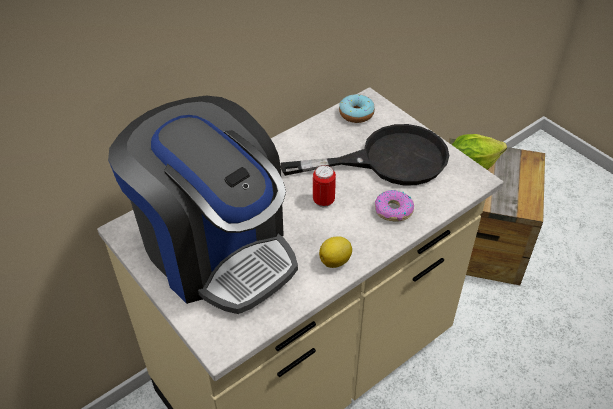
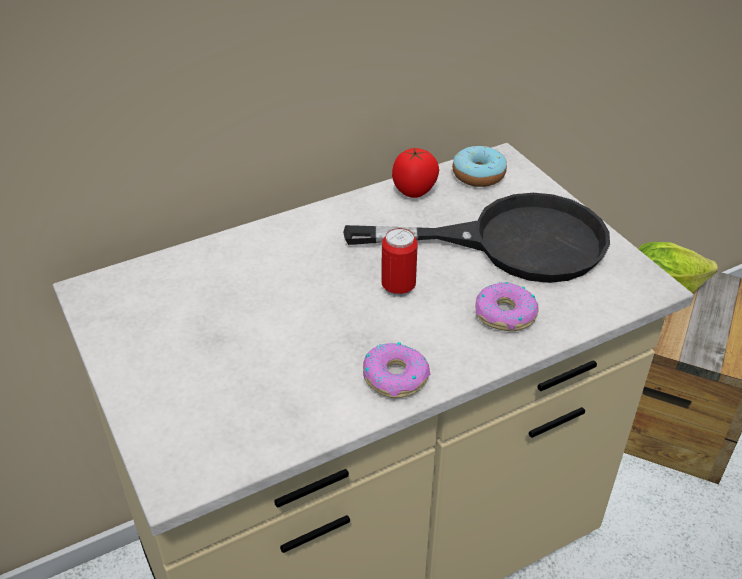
camera: 10 degrees right, 5 degrees down
coffee machine [108,96,298,314] -> none
lemon [319,236,352,268] -> donut [363,342,430,398]
none -> tomato [392,148,439,198]

